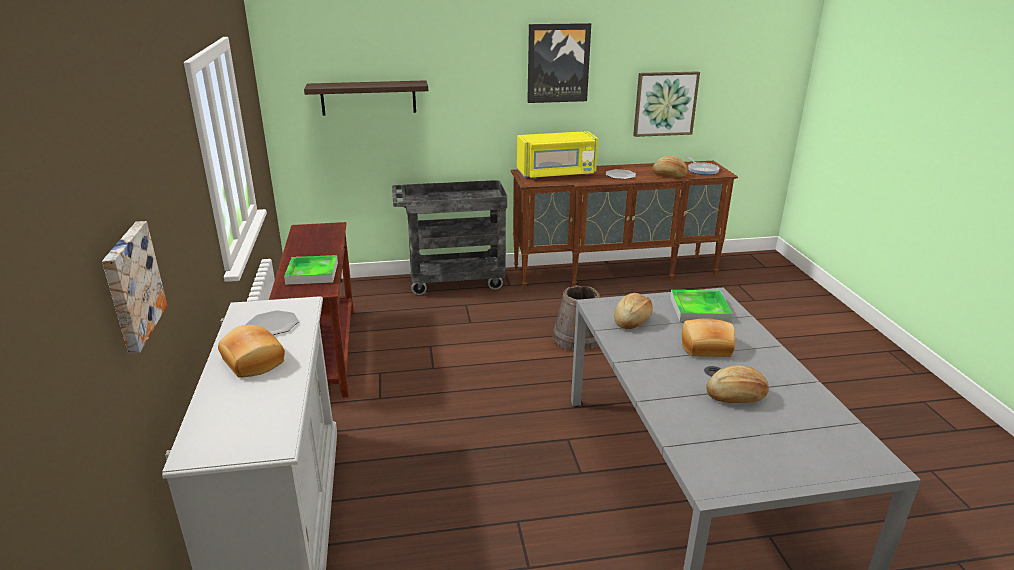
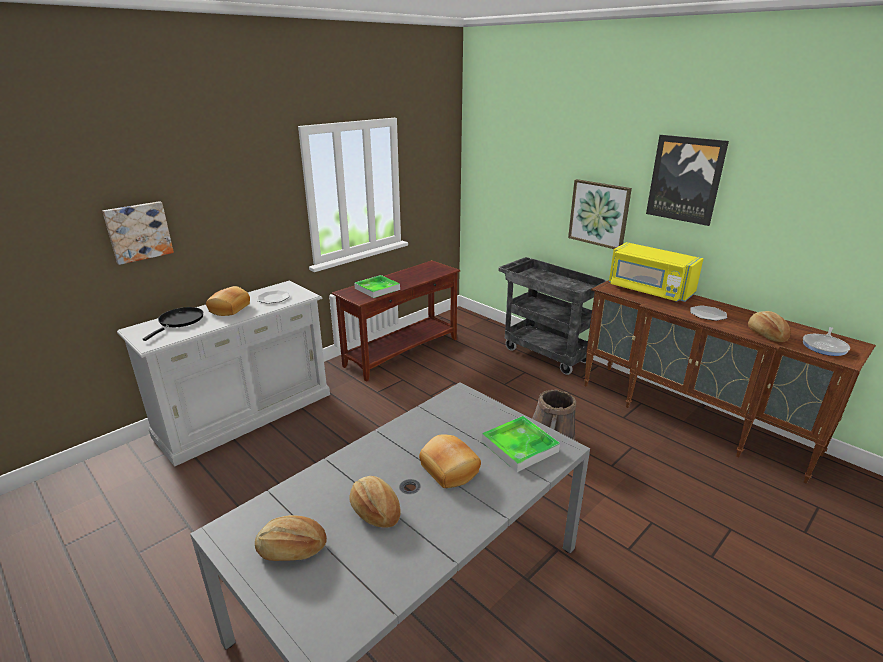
camera: 55 degrees right, 0 degrees up
shelf [304,80,428,116] -> none
bread [614,293,653,329] -> bread moved to [255,515,327,561]
picture [633,71,700,137] -> picture moved to [568,179,632,249]
none -> black frying pan [143,307,203,341]

